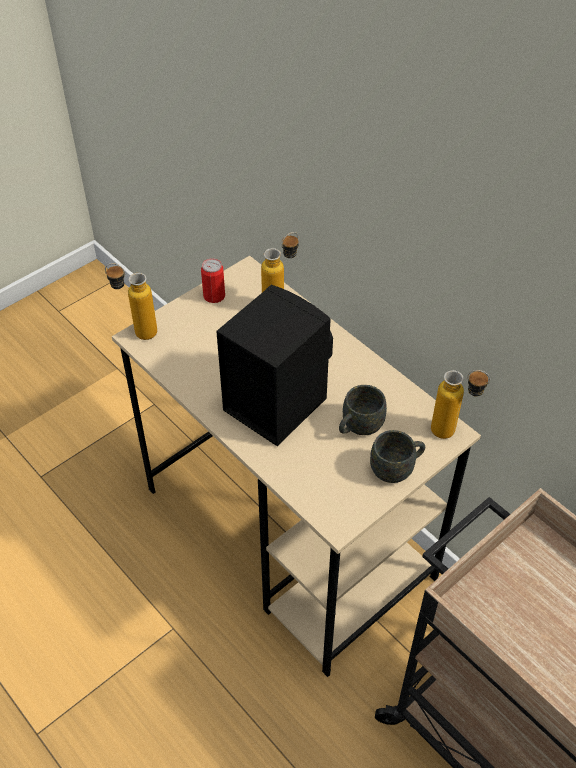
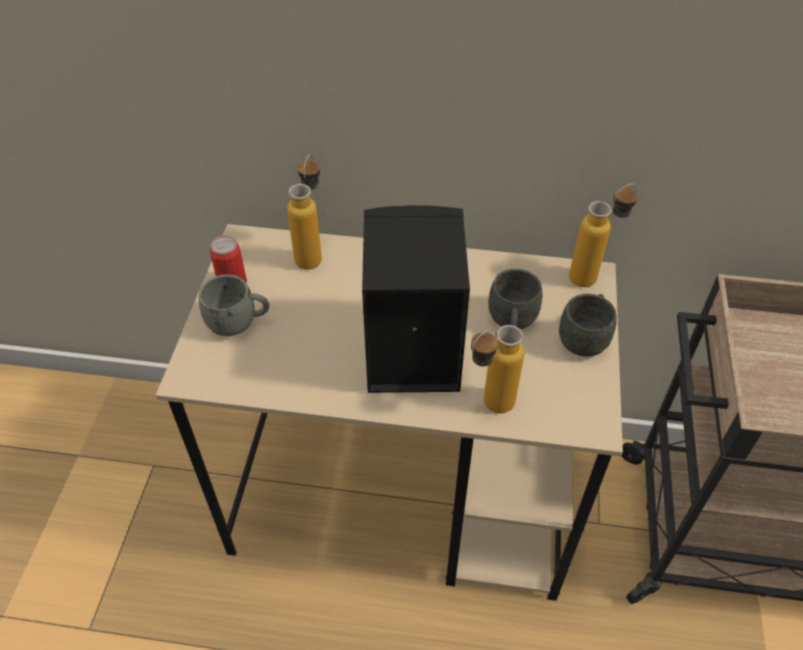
camera: 40 degrees left, 0 degrees up
bottle [105,263,157,340] -> bottle moved to [471,325,524,413]
none -> grey mug [199,275,269,336]

